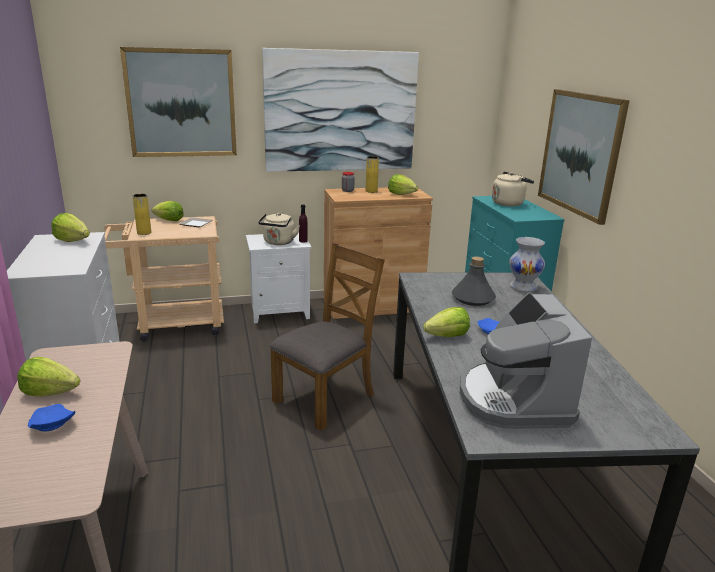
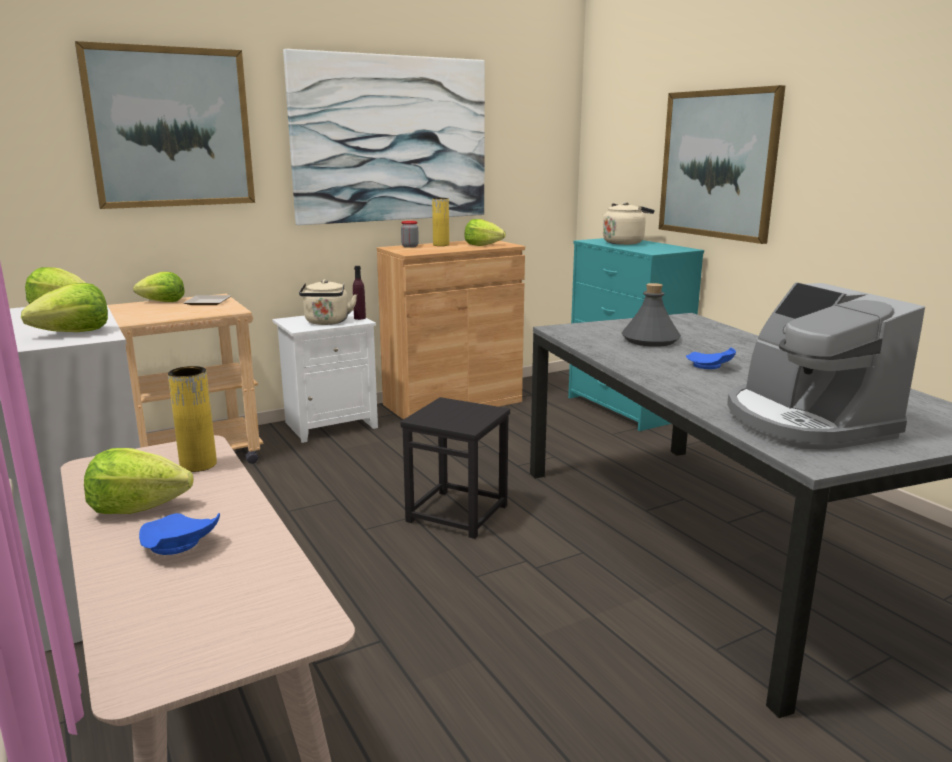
camera: 15 degrees left, 5 degrees down
yellow vase [133,194,151,235] -> yellow vase moved to [168,366,217,472]
brown chair [269,243,385,431] -> black stool [400,397,510,539]
lettuce [423,307,470,337] -> lettuce moved to [21,283,108,332]
white vase [509,237,545,292] -> none

